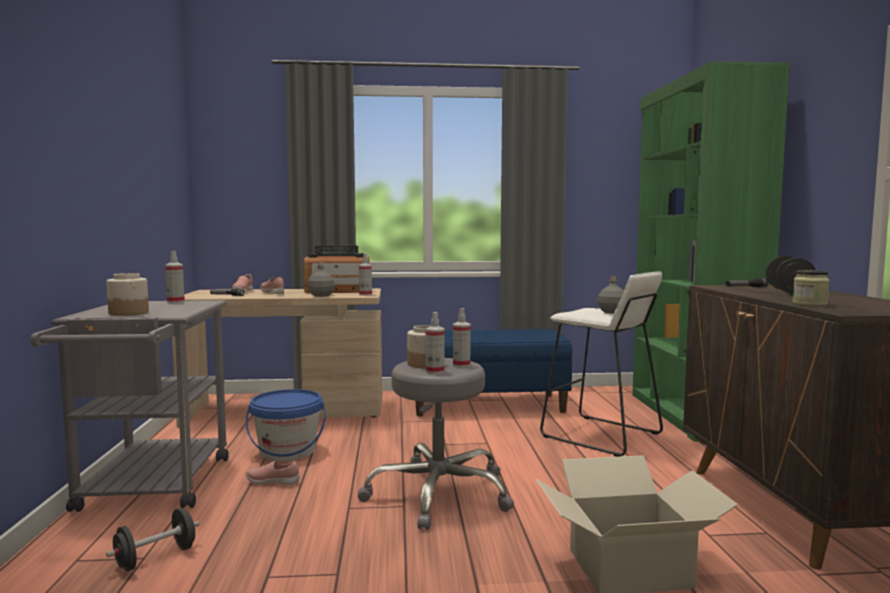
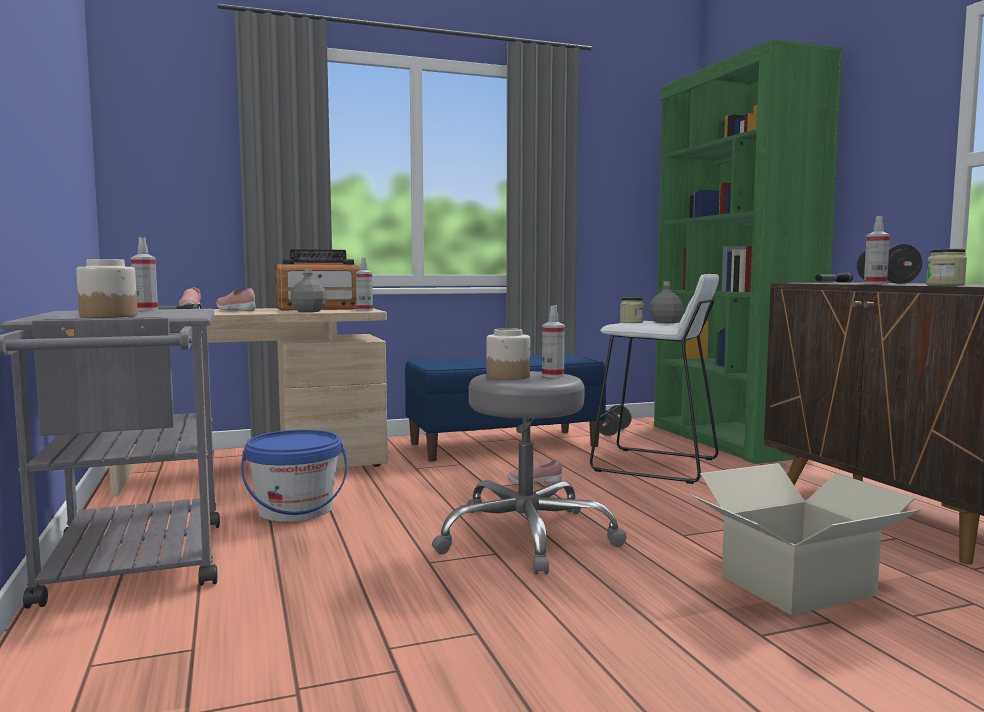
camera: 15 degrees left, 0 degrees up
black dumbbell [106,508,200,571] -> black dumbbell moved to [599,405,632,436]
pink shoe [245,461,299,485] -> pink shoe moved to [507,459,562,485]
spray bottle [426,312,445,374] -> spray bottle moved to [864,216,890,284]
none -> jar [620,297,644,323]

